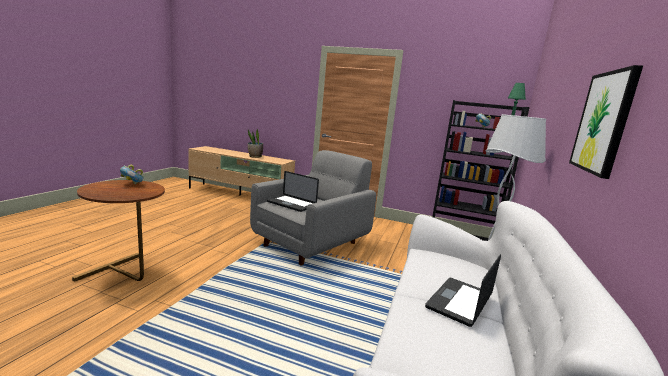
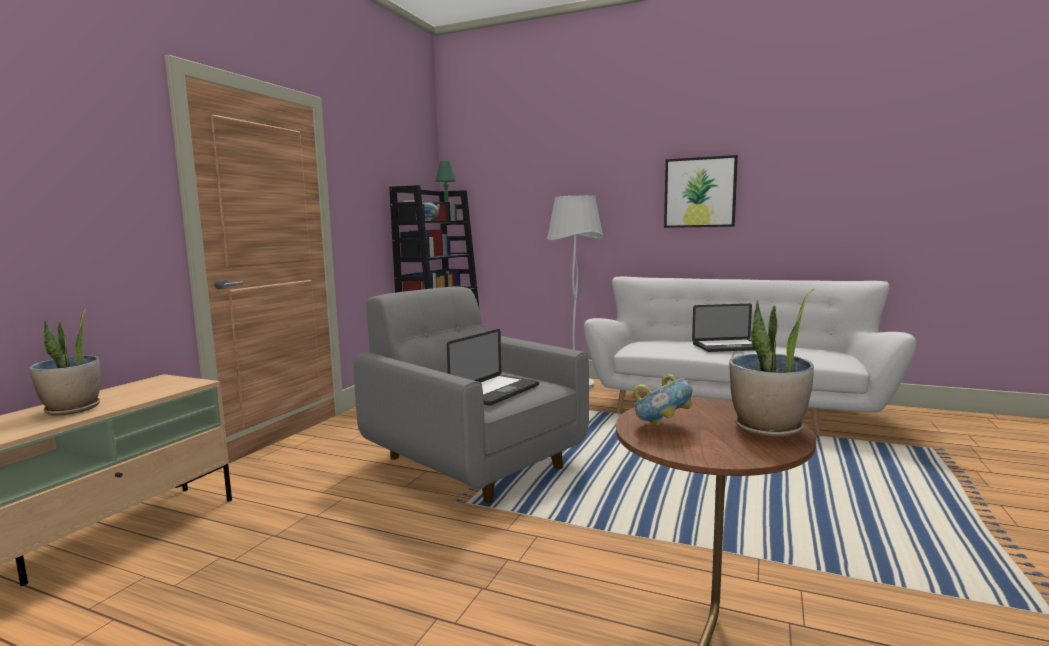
camera: 85 degrees left, 5 degrees down
laptop [425,254,501,327] -> laptop turned 45 degrees counterclockwise [692,304,755,352]
none -> potted plant [729,288,815,438]

